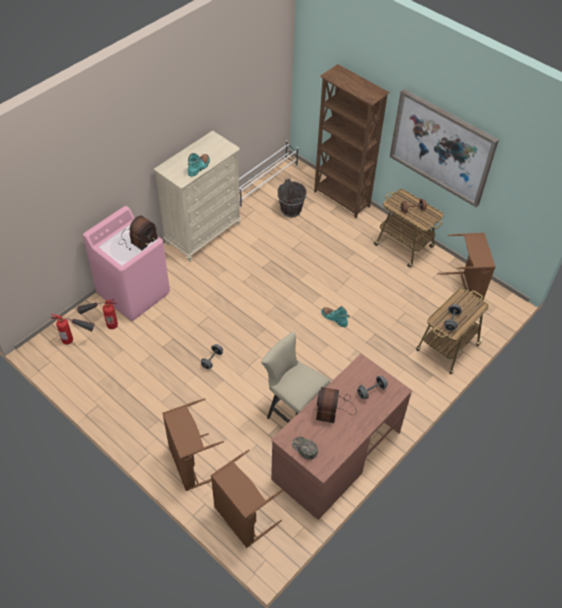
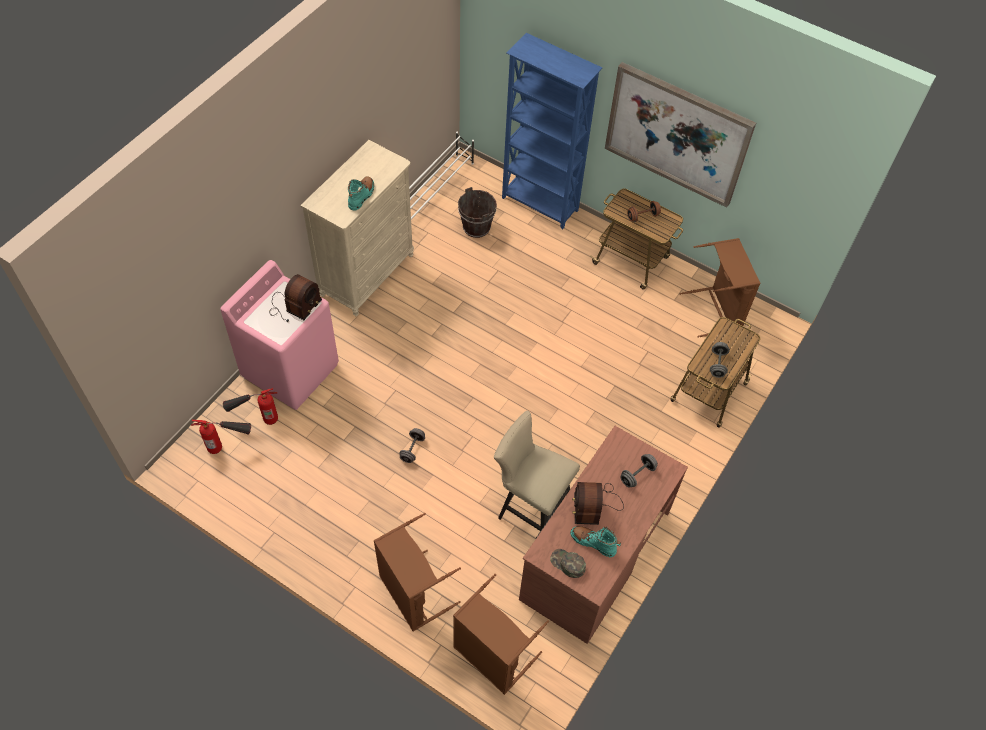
camera: 10 degrees left, 5 degrees up
brown bookcase [314,64,390,218] -> blue bookcase [502,33,602,229]
turquoise boot [321,306,350,327] -> turquoise boot moved to [570,526,621,557]

